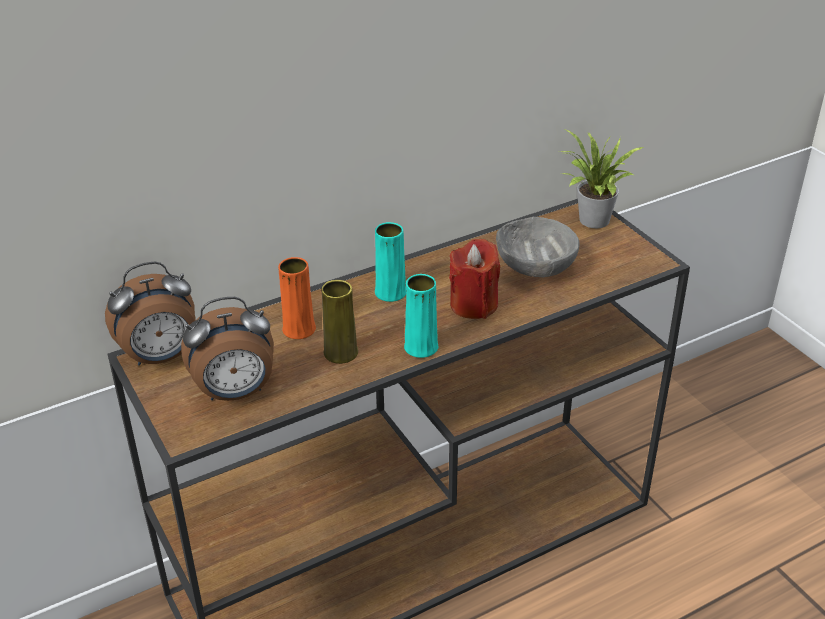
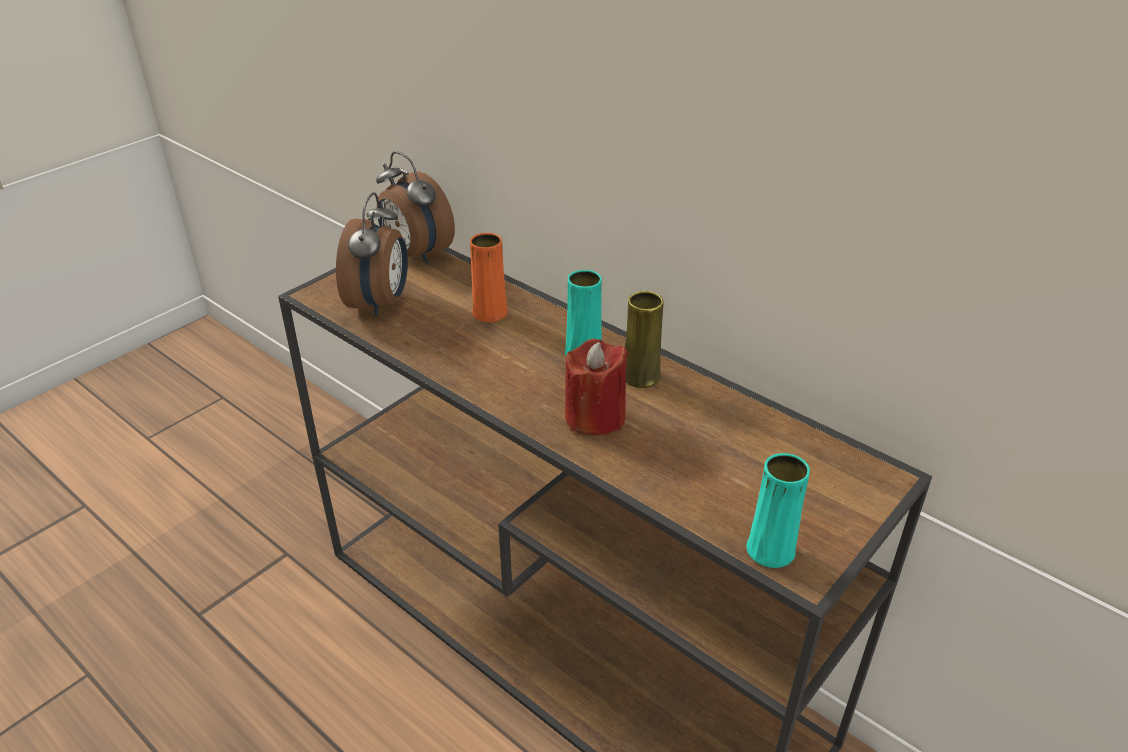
camera: 70 degrees right, 0 degrees up
alarm clock [181,297,274,401] -> alarm clock turned 135 degrees counterclockwise [336,192,408,316]
yellow vase [321,280,358,364] -> yellow vase moved to [625,291,664,388]
turquoise vase [404,274,438,358] -> turquoise vase moved to [746,453,810,568]
grey bowl [496,217,580,277] -> none
potted plant [561,129,646,228] -> none

